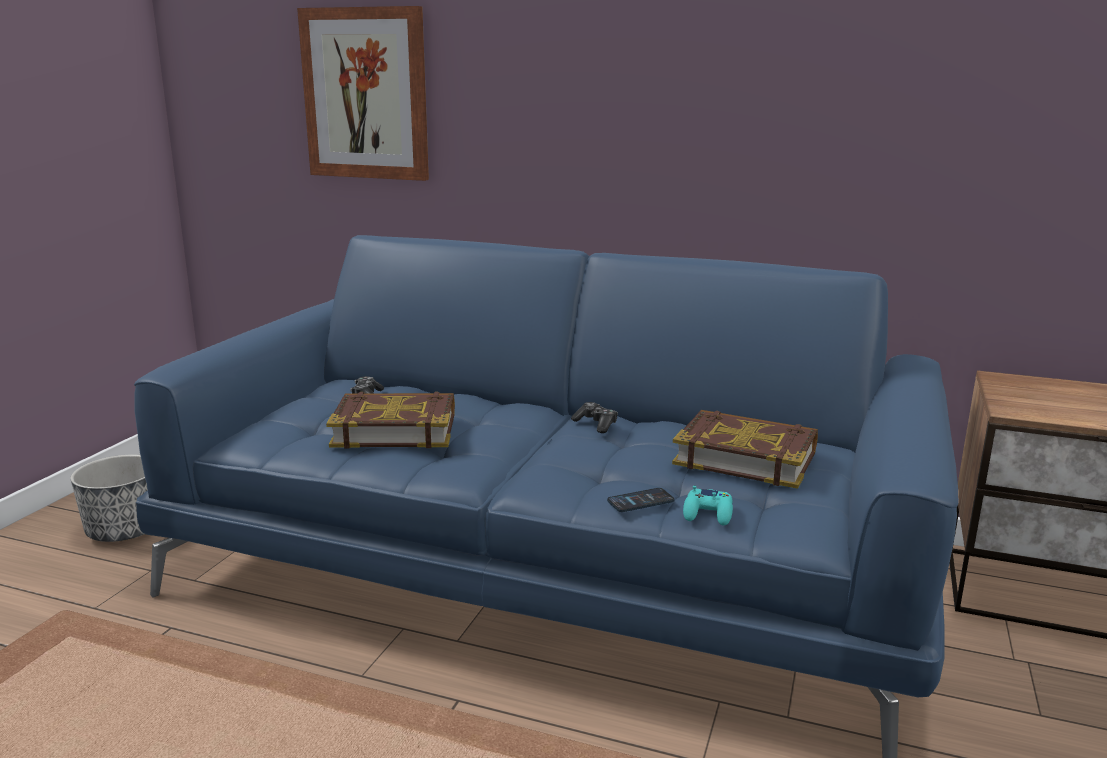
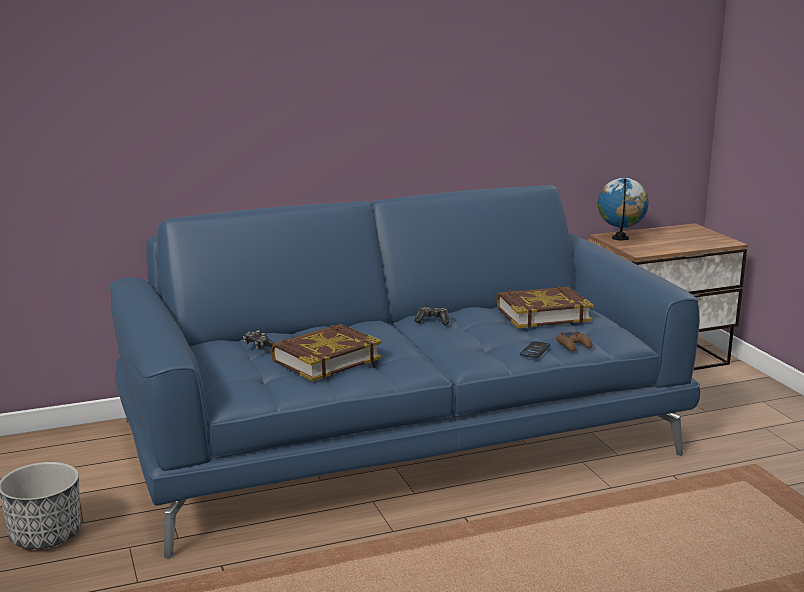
camera: 40 degrees left, 0 degrees up
picture [297,6,429,181] -> none
turquoise game controller [683,486,733,525] -> brown game controller [556,331,593,352]
none -> globe [597,178,649,240]

